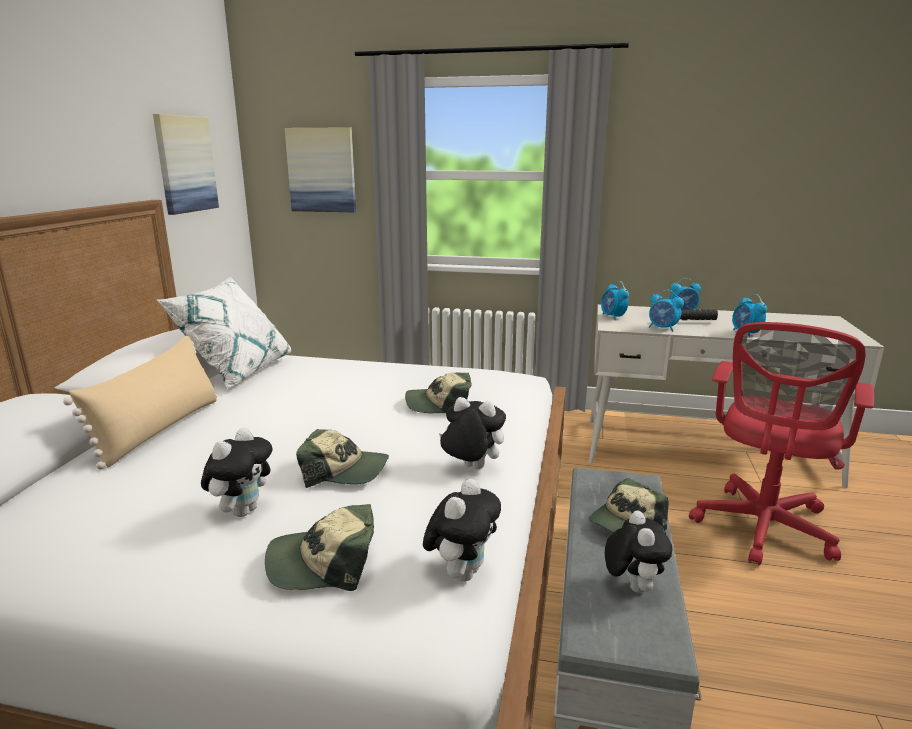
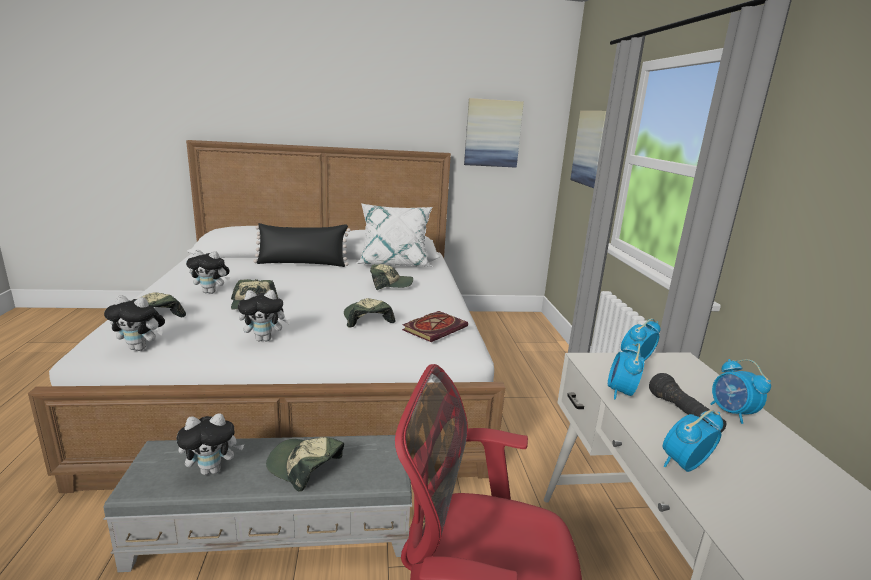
camera: 70 degrees right, 0 degrees up
beige pillow [63,336,218,469] -> black pillow [253,223,350,267]
plush toy [439,397,506,469] -> plush toy turned 75 degrees clockwise [238,290,291,342]
none -> cap [370,264,413,290]
none -> book [402,311,468,342]

